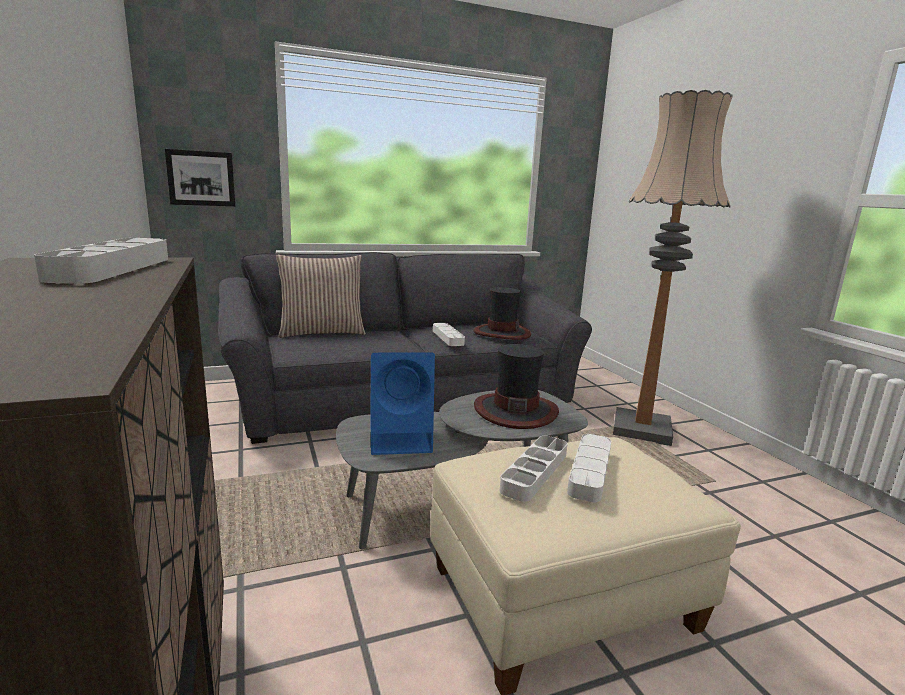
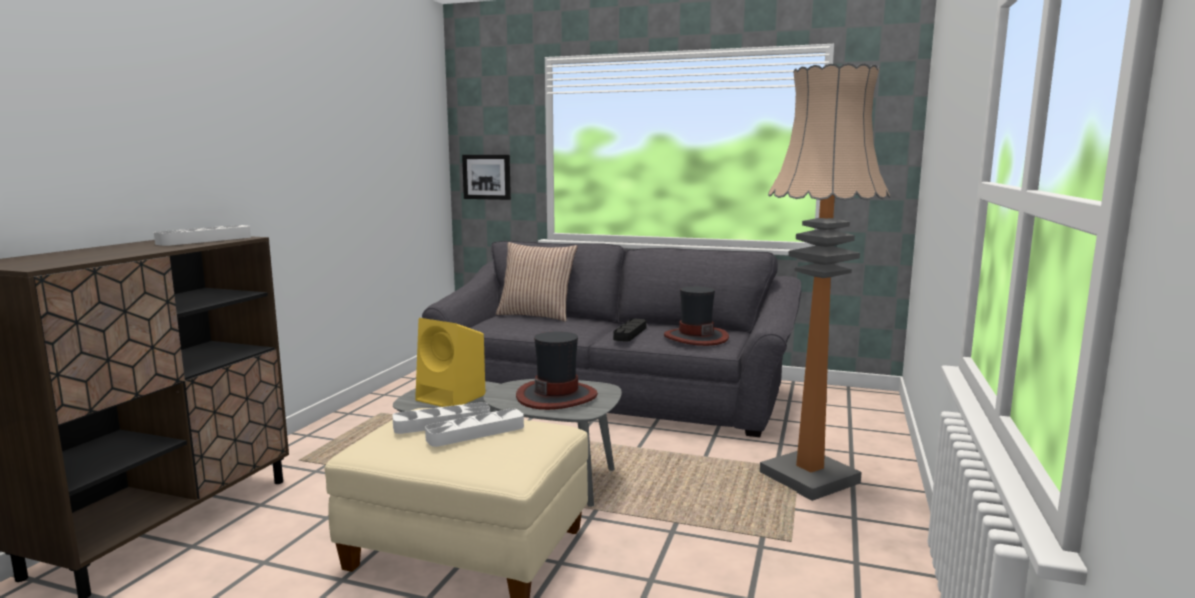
camera: 40 degrees right, 5 degrees down
blue speaker [371,352,435,455] -> yellow speaker [415,318,486,407]
white tray [433,323,465,346] -> black tray [613,318,647,342]

